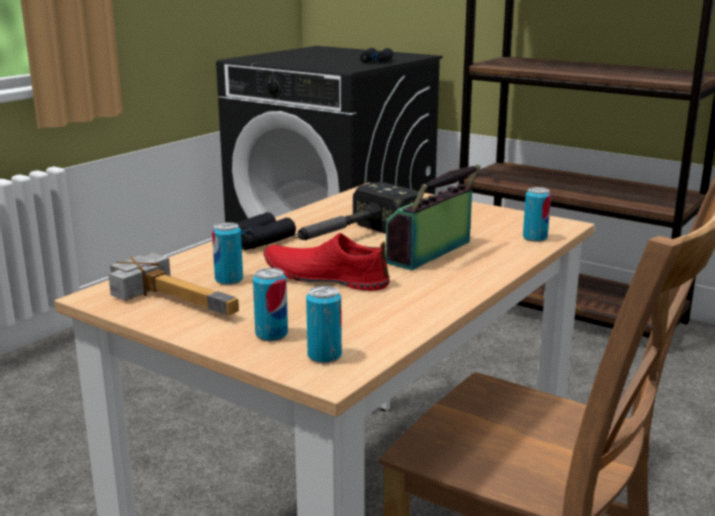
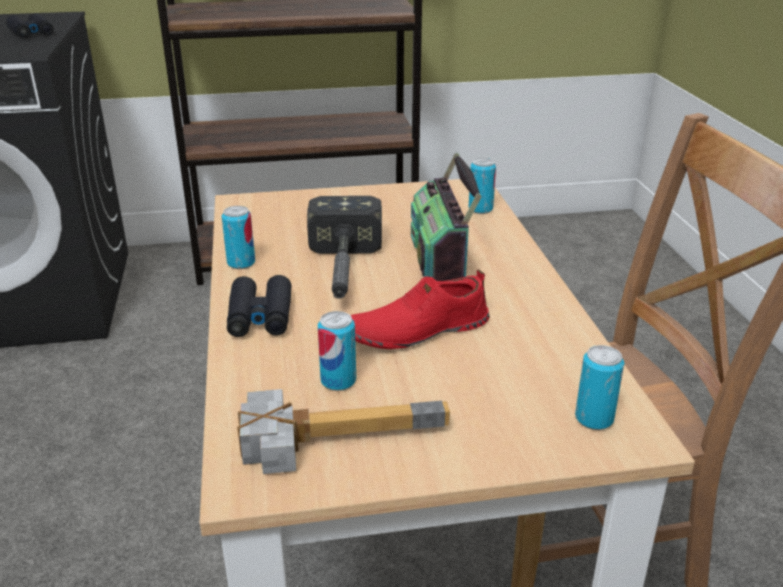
camera: 45 degrees left, 10 degrees up
can [253,268,288,341] -> can moved to [222,206,255,269]

